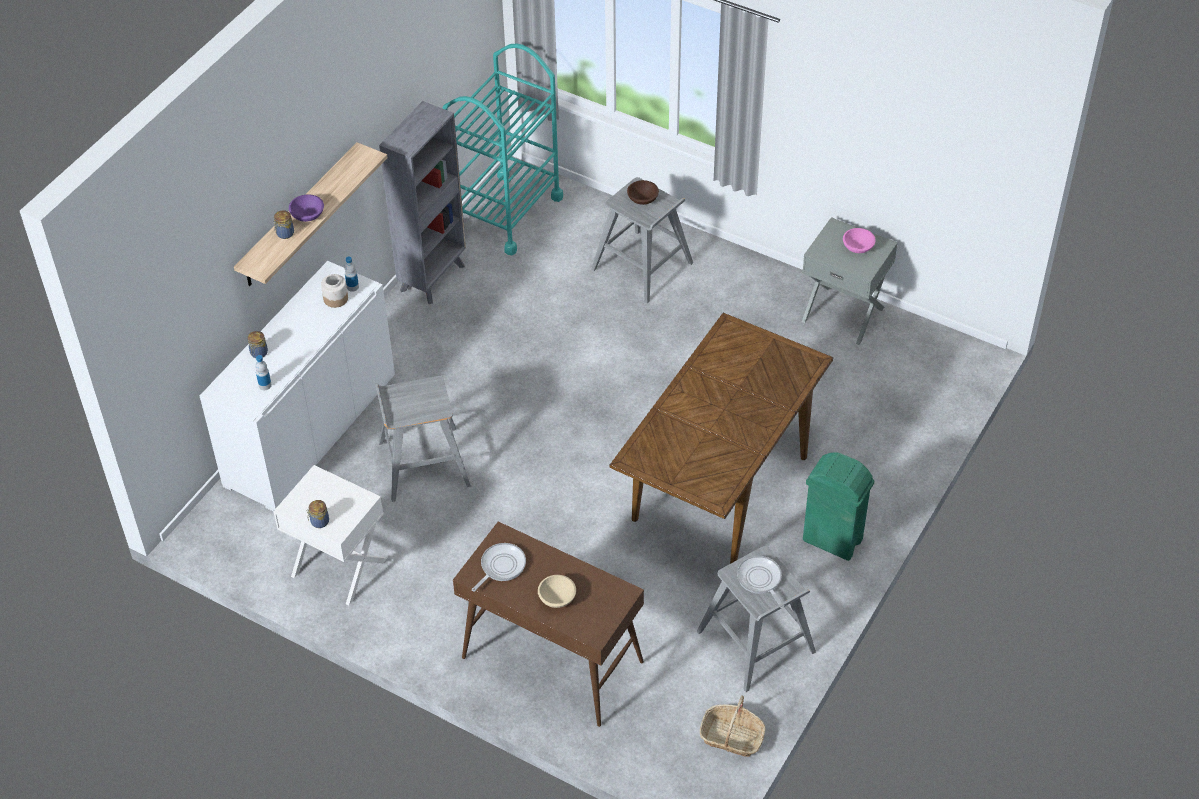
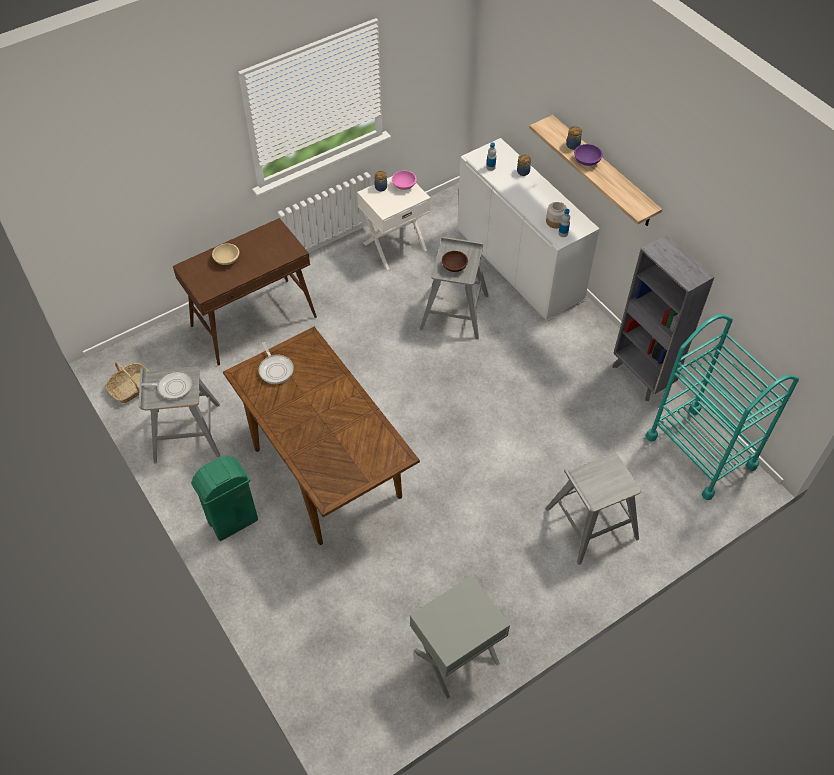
camera: 115 degrees right, 5 degrees up
frying pan [472,543,526,592] -> frying pan moved to [258,342,294,384]
brown bowl [627,180,659,205] -> brown bowl moved to [442,251,468,272]
pink bowl [843,228,876,253] -> pink bowl moved to [392,171,417,190]

